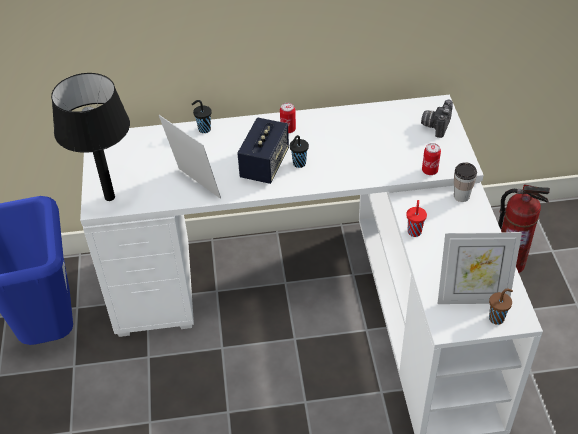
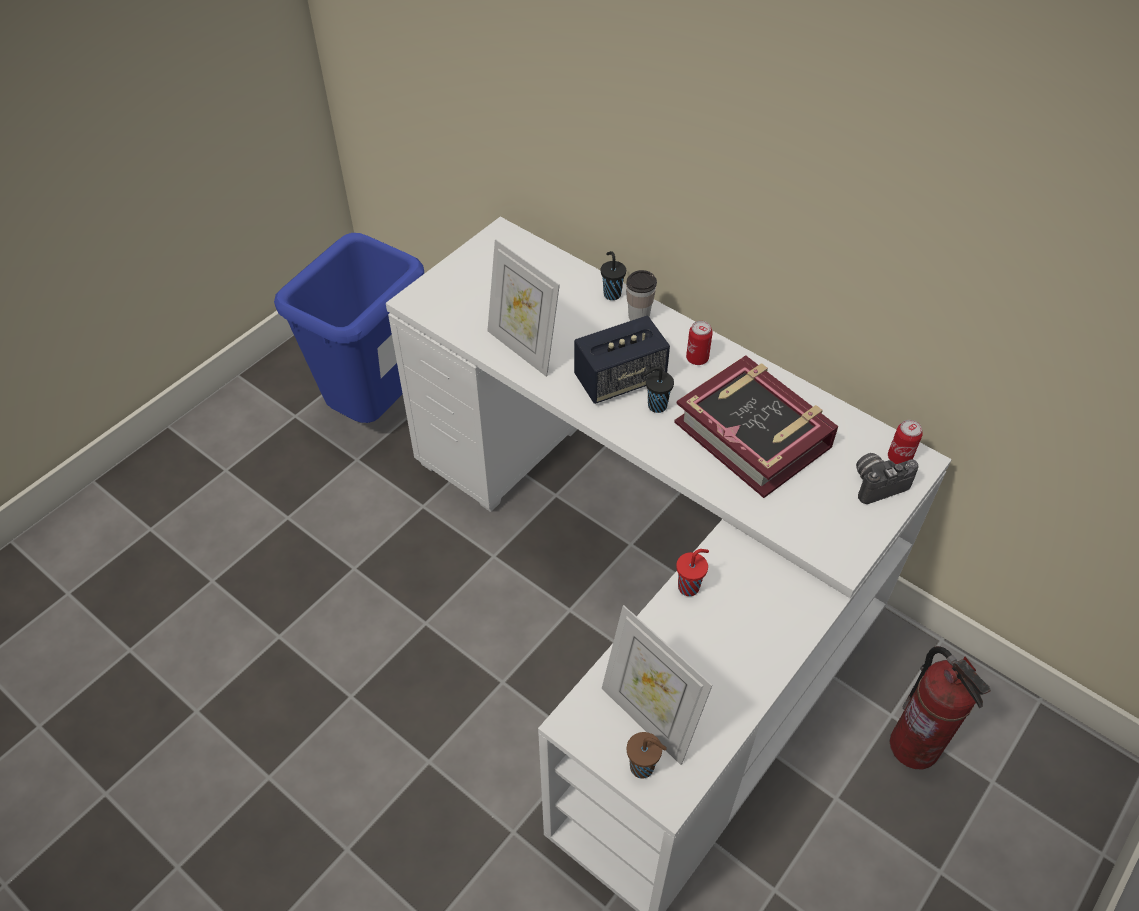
camera: 45 degrees right, 5 degrees up
black table lamp [51,73,130,201] -> none
picture frame [159,115,221,199] -> picture frame turned 135 degrees clockwise [487,239,560,377]
can [422,143,441,175] -> can moved to [888,420,923,464]
cup [454,162,477,202] -> cup moved to [626,270,657,321]
none -> book [674,355,838,498]

